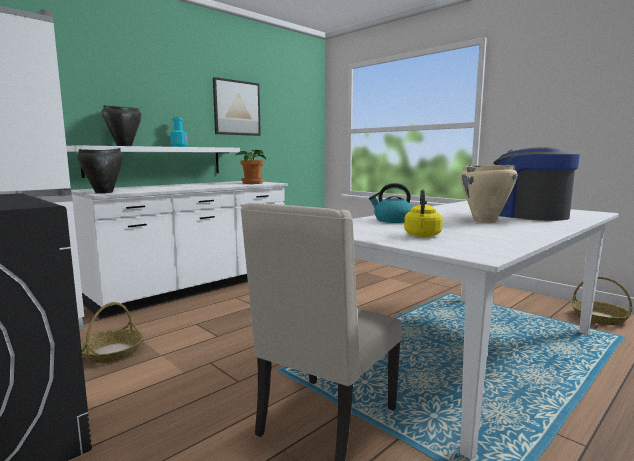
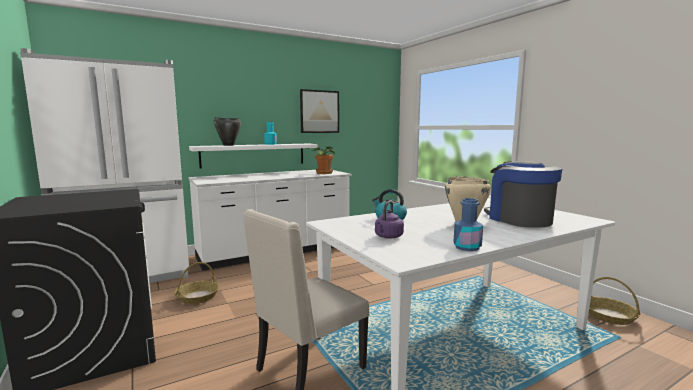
camera: 15 degrees right, 0 degrees up
black cooking pot [77,148,123,193] -> none
yellow kettle [404,190,443,237] -> purple kettle [375,201,404,239]
none -> blue bottle [453,198,483,251]

